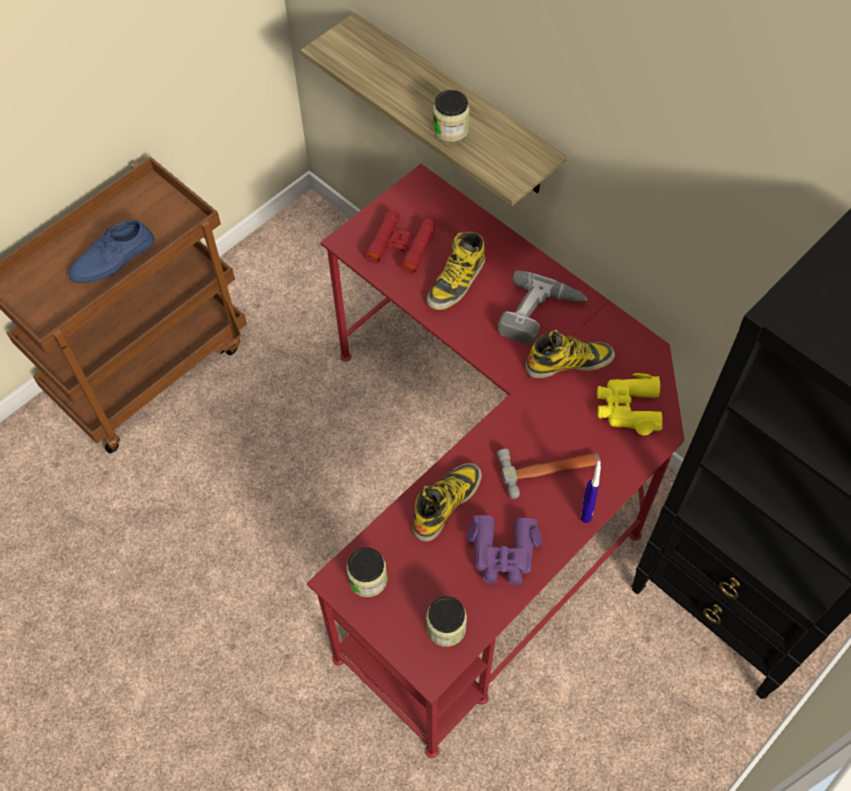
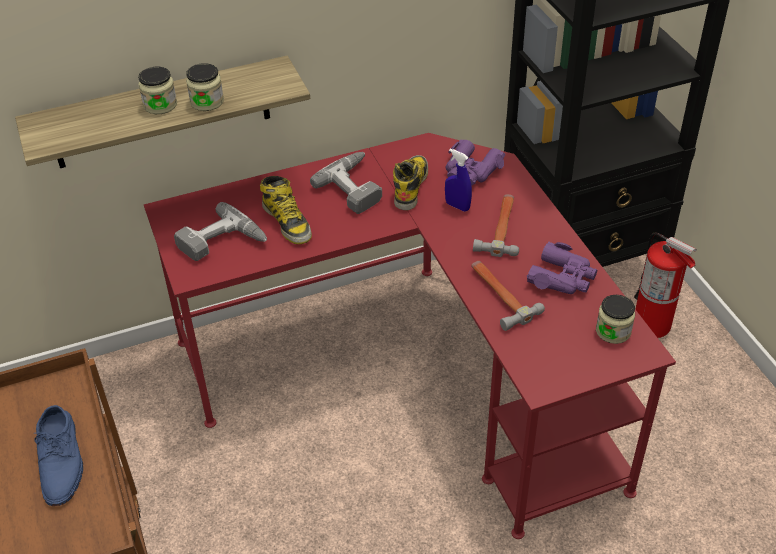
camera: 65 degrees left, 15 degrees down
jar [347,548,387,597] -> jar moved to [138,67,177,114]
red binoculars [364,209,435,273] -> power drill [174,202,267,261]
boot [412,463,482,541] -> hammer [471,261,545,331]
blue spray bottle [581,461,601,523] -> blue spray bottle moved to [445,149,472,211]
yellow binoculars [597,373,663,435] -> purple binoculars [446,140,505,186]
none -> fire extinguisher [634,232,697,338]

